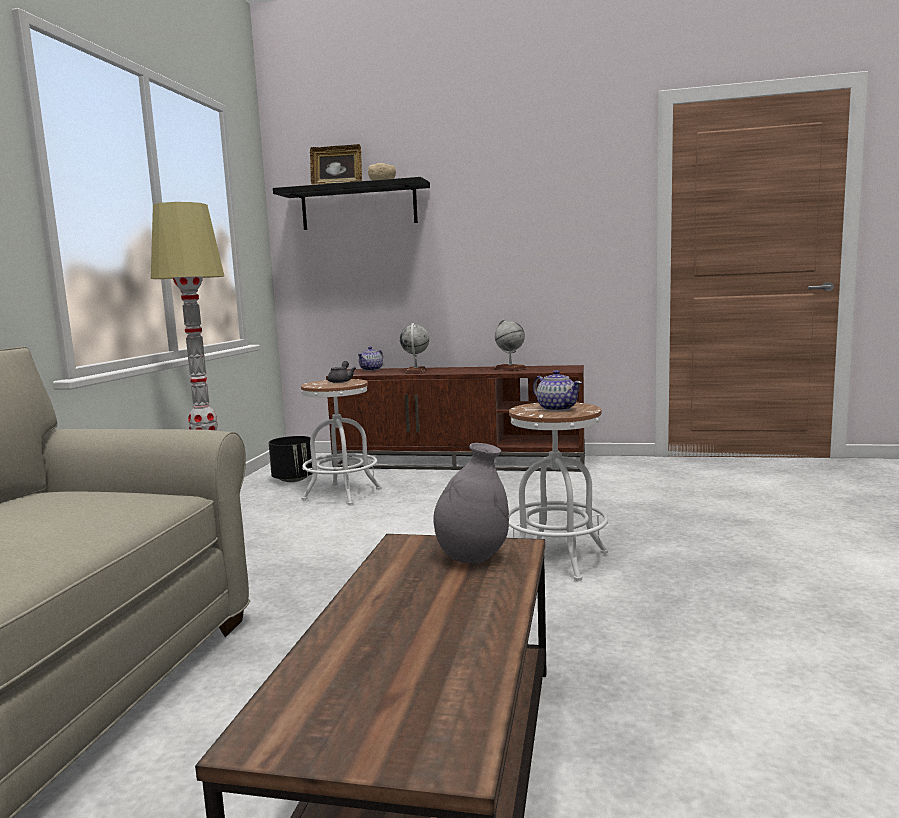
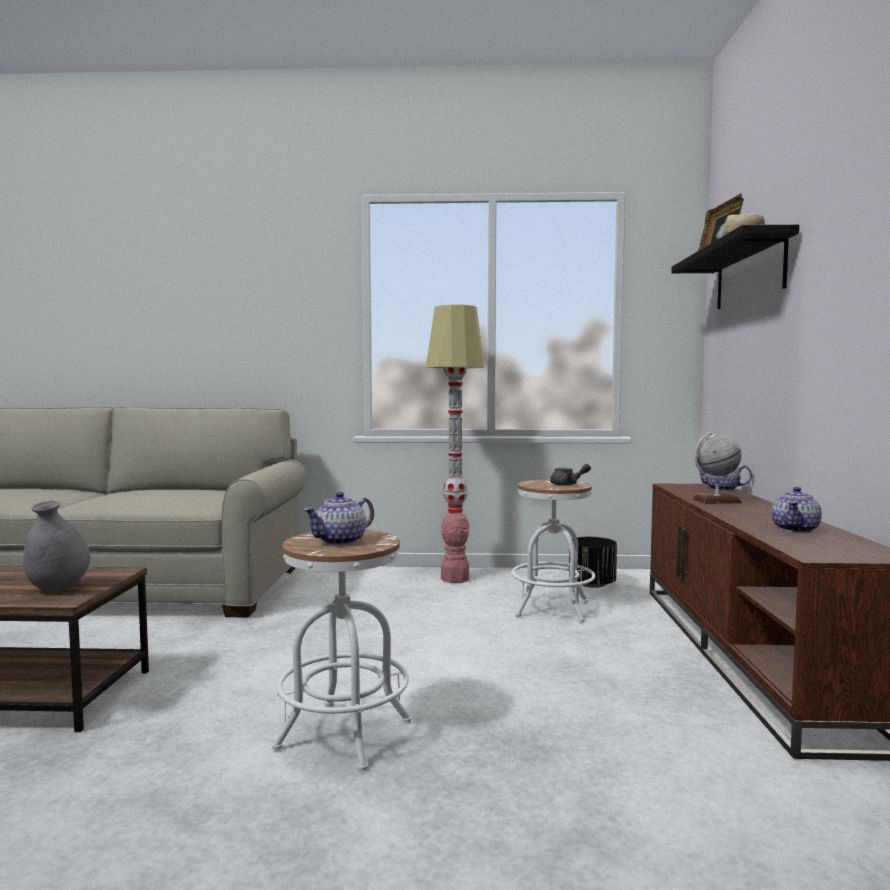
camera: 80 degrees right, 5 degrees down
globe [494,319,527,371] -> teapot [772,487,822,533]

